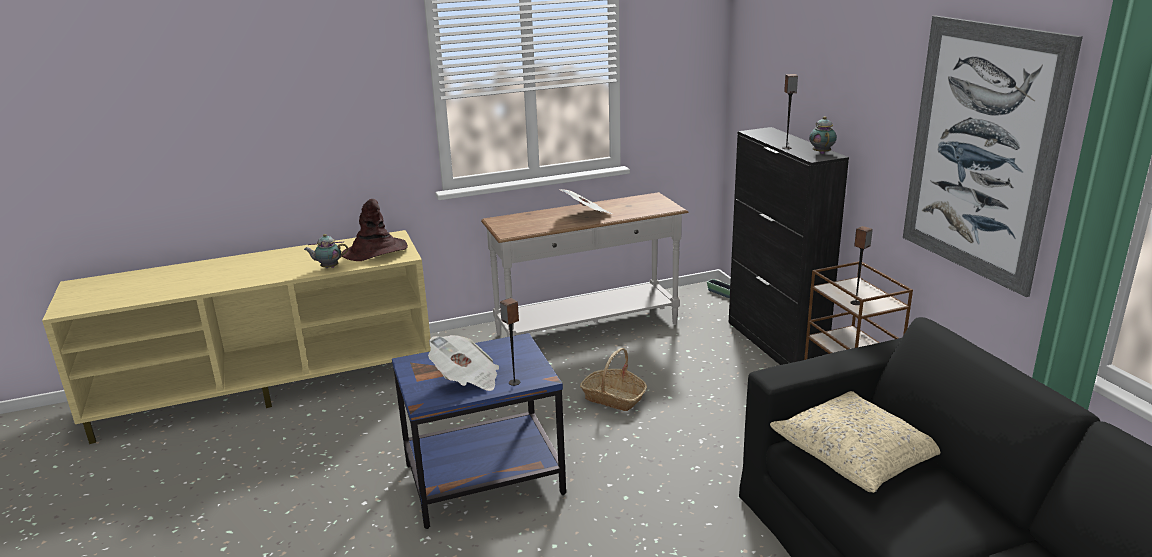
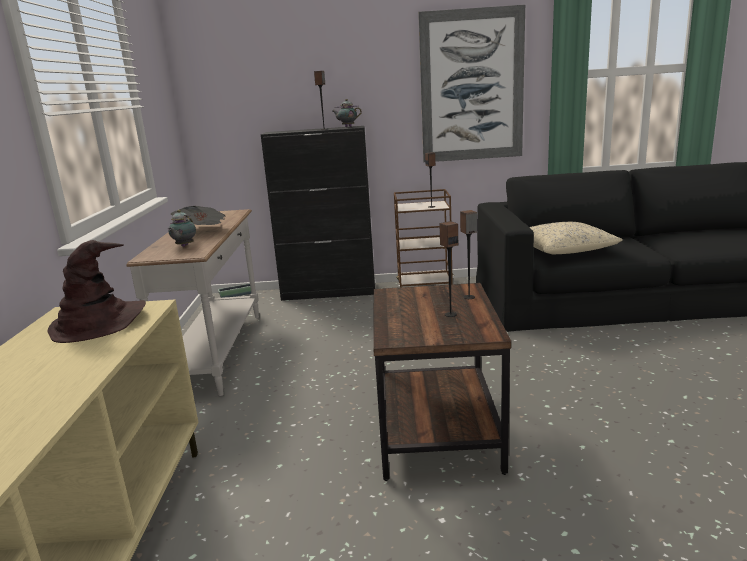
camera: 70 degrees left, 5 degrees down
teapot [304,234,348,268] -> teapot moved to [168,210,196,247]
blue side table [392,333,566,529] -> brown side table [373,283,511,481]
newspaper [428,335,499,391] -> speaker [439,221,458,317]
basket [580,348,647,411] -> none

